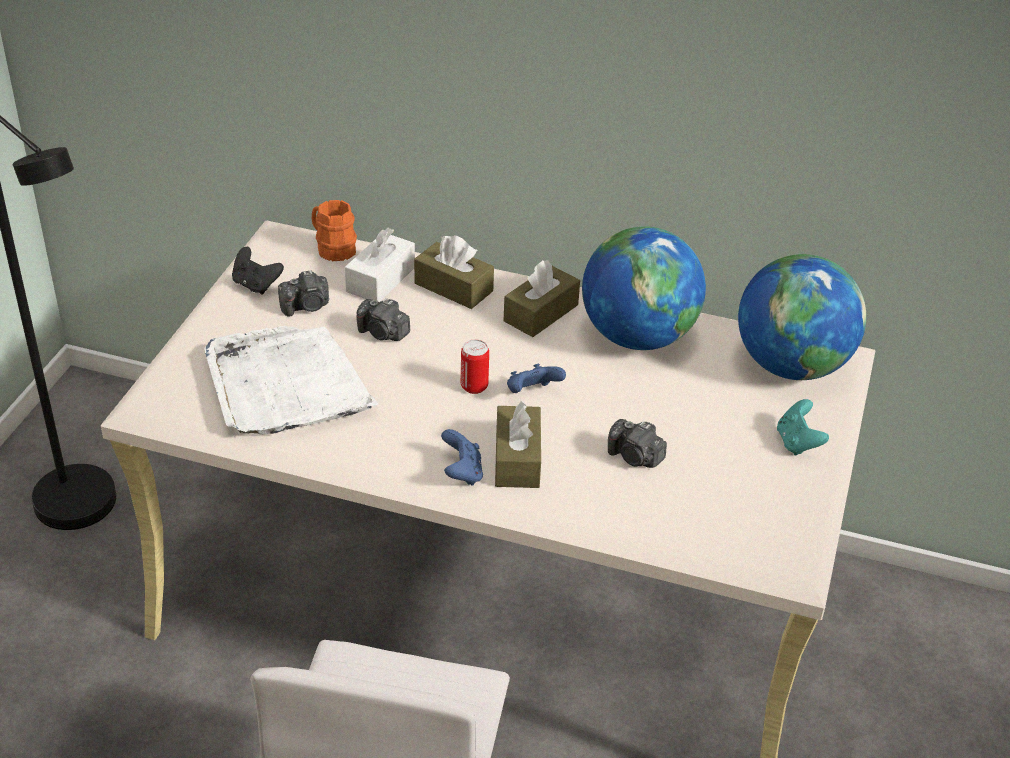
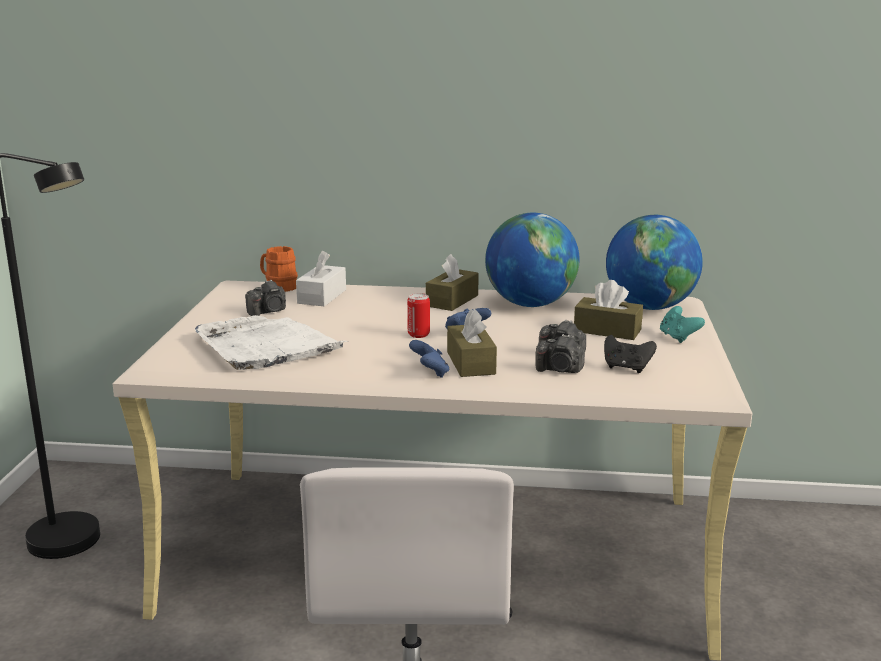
camera: 10 degrees left, 20 degrees down
black game controller [232,247,284,295] -> black game controller moved to [604,335,657,373]
camera [357,298,410,341] -> camera moved to [535,334,585,373]
brown tissue box [414,235,494,309] -> brown tissue box moved to [574,280,643,340]

